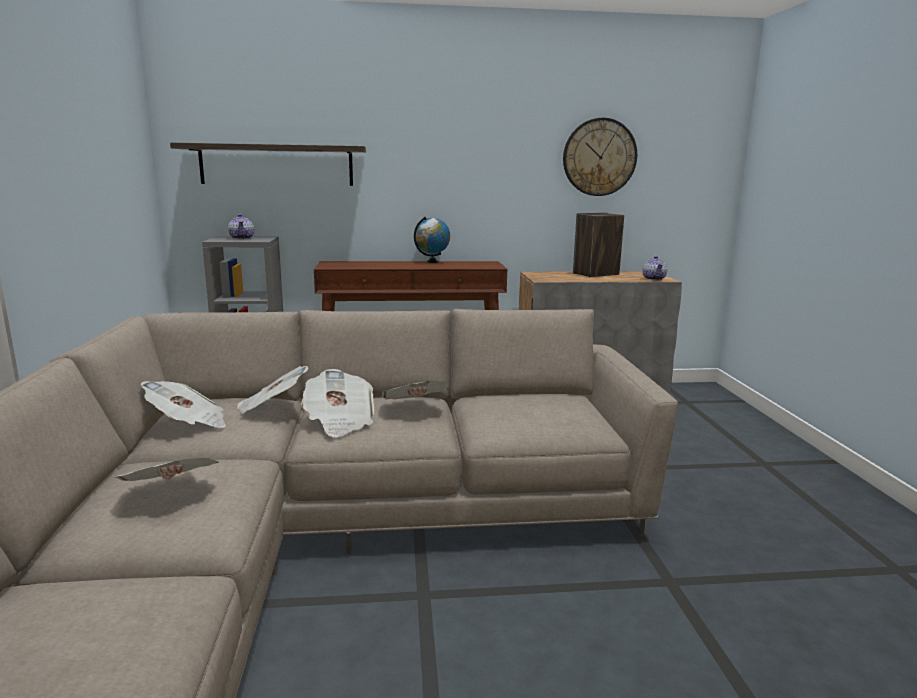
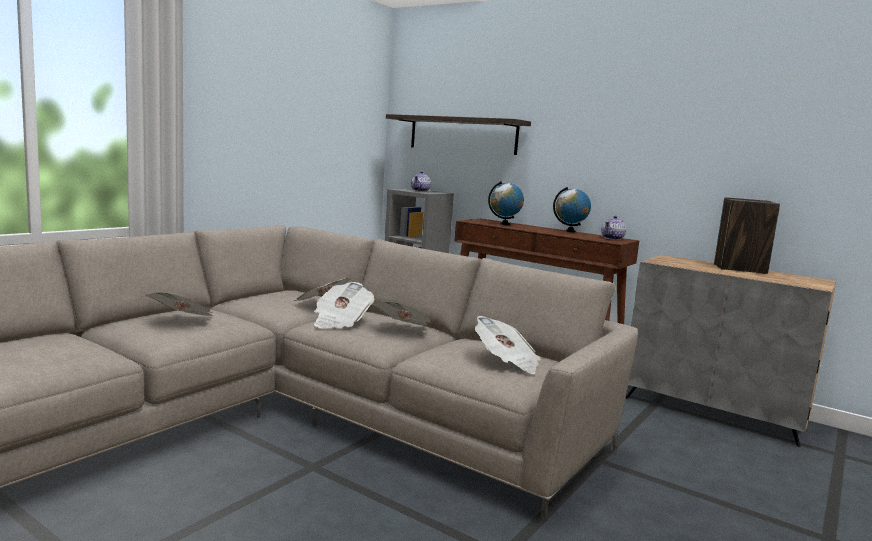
camera: 40 degrees right, 5 degrees down
newspaper [141,381,225,428] -> newspaper moved to [475,316,541,374]
wall clock [563,118,637,196] -> none
teapot [642,256,667,280] -> teapot moved to [601,216,626,240]
none -> globe [488,181,524,225]

